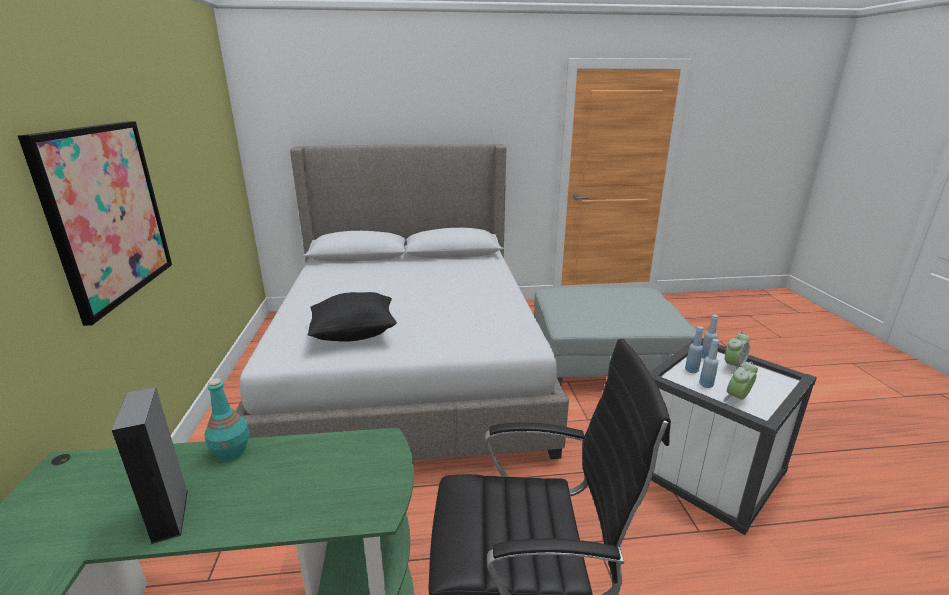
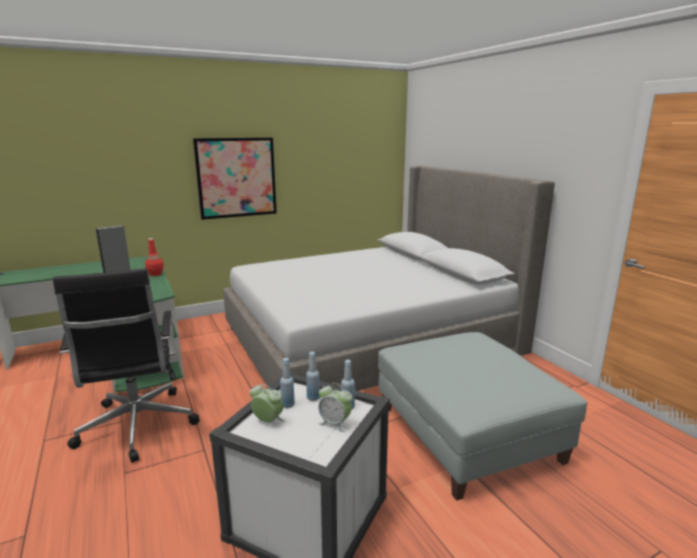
camera: 70 degrees right, 5 degrees down
turquoise bottle [204,378,249,461] -> red bottle [145,238,164,276]
black pillow [308,292,397,342] -> none

